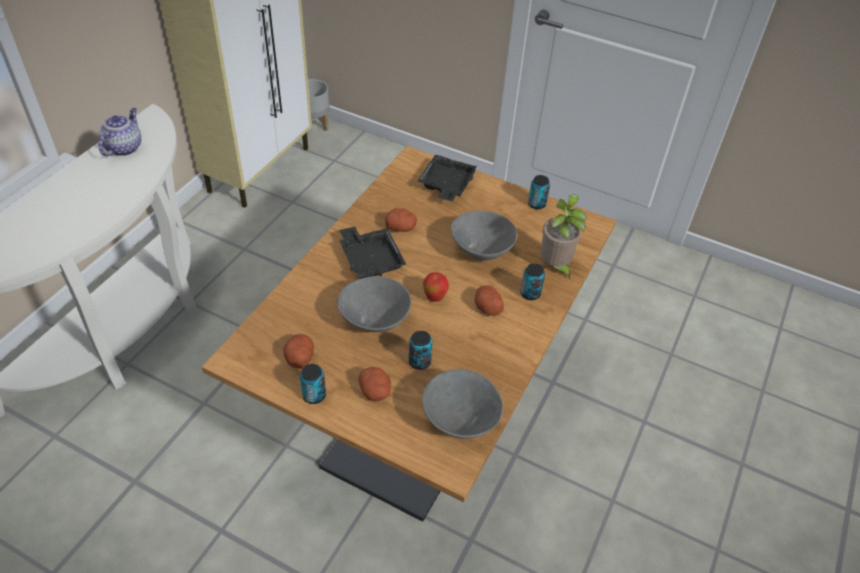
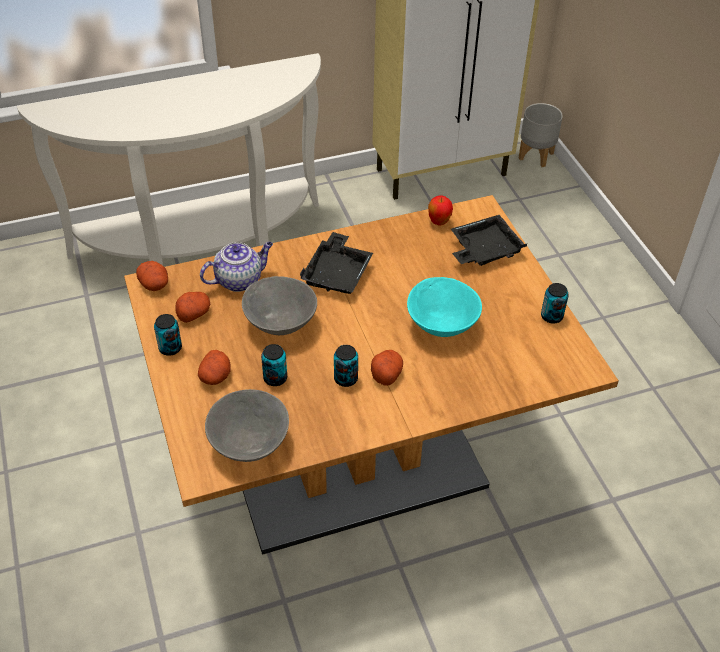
camera: 45 degrees right, 0 degrees up
teapot [99,108,141,156] -> teapot moved to [200,242,273,292]
potato [385,208,417,232] -> potato moved to [136,261,168,291]
apple [423,272,449,302] -> apple moved to [428,195,453,226]
grey bowl [451,211,517,261] -> turquoise bowl [407,277,482,337]
can [520,263,545,300] -> can moved to [334,345,358,387]
potted plant [540,195,586,280] -> none

